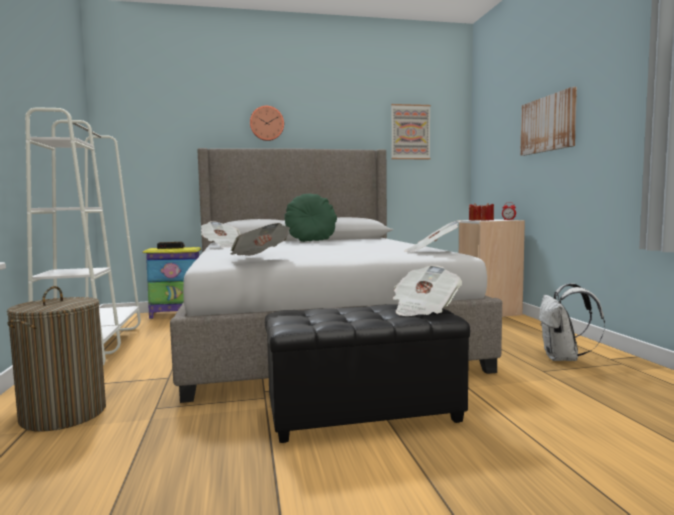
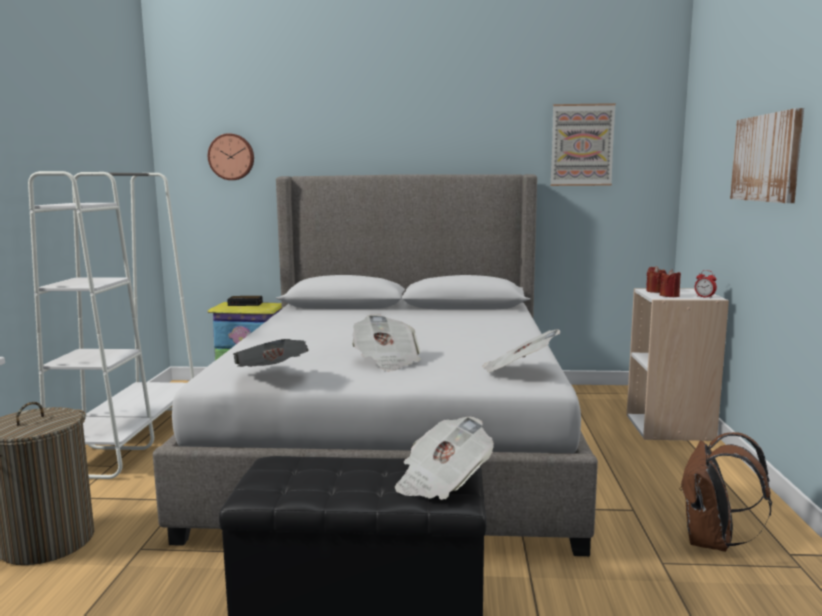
camera: 15 degrees right, 5 degrees up
newspaper [201,221,241,248] -> newspaper moved to [352,314,421,372]
wall clock [250,106,284,141] -> wall clock moved to [208,133,254,180]
green pillow [284,194,337,242] -> none
white backpack [539,283,605,361] -> brown backpack [679,432,772,552]

